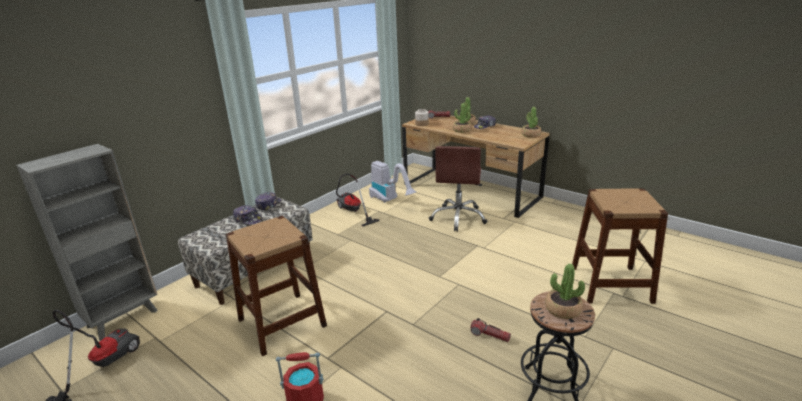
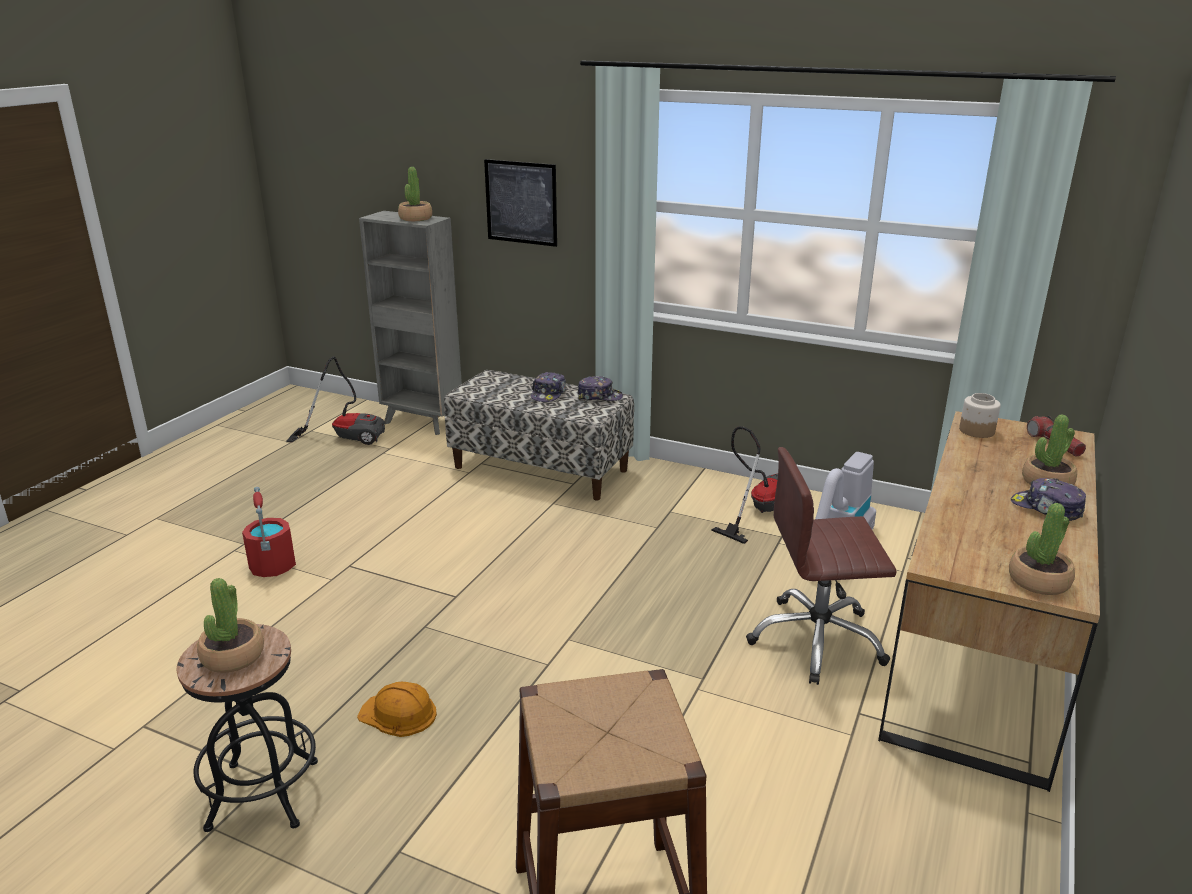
camera: 75 degrees right, 0 degrees up
brown stool [226,216,327,356] -> none
potted plant [453,103,471,133] -> potted plant moved to [398,167,432,221]
flashlight [470,318,511,342] -> orange hard hat [357,682,437,737]
none -> picture [484,159,557,247]

